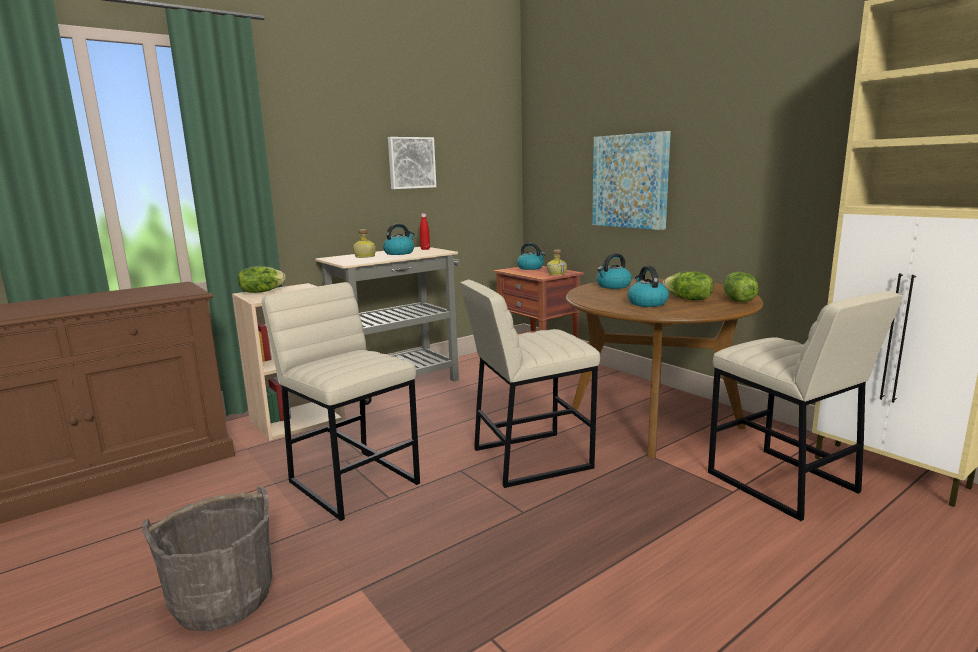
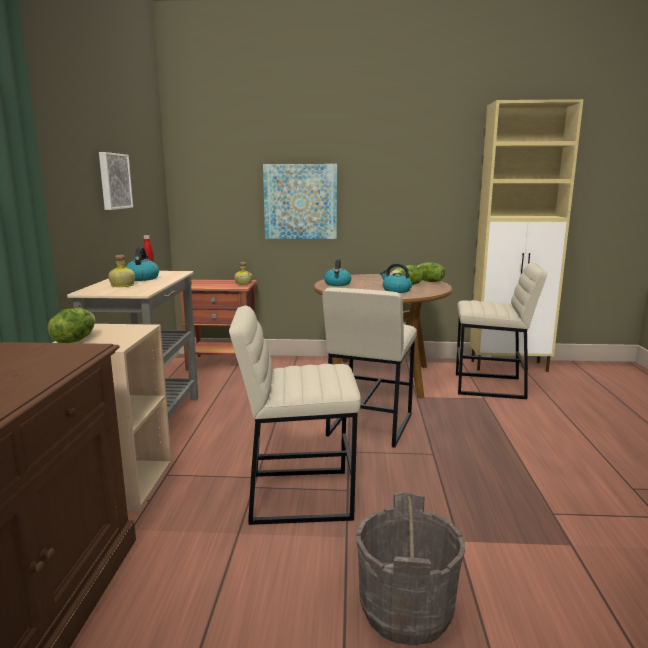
camera: 50 degrees left, 0 degrees up
kettle [517,243,545,270] -> none

